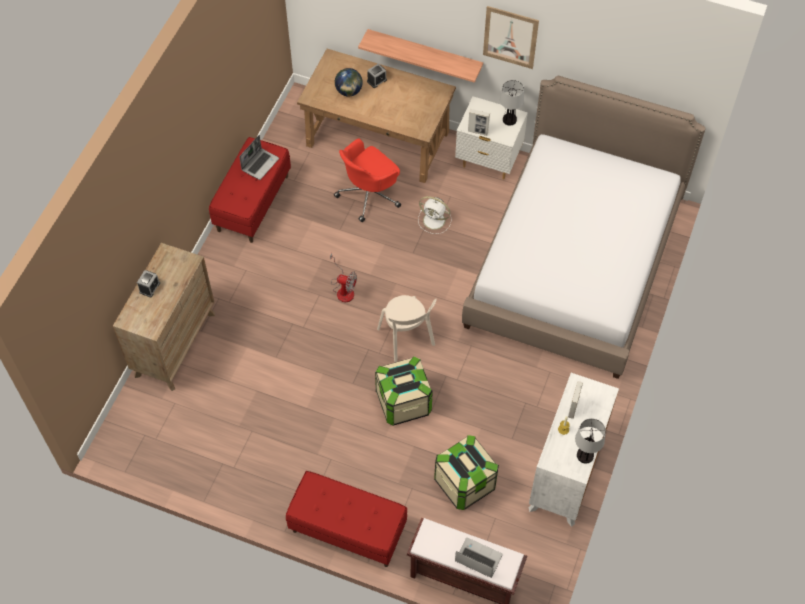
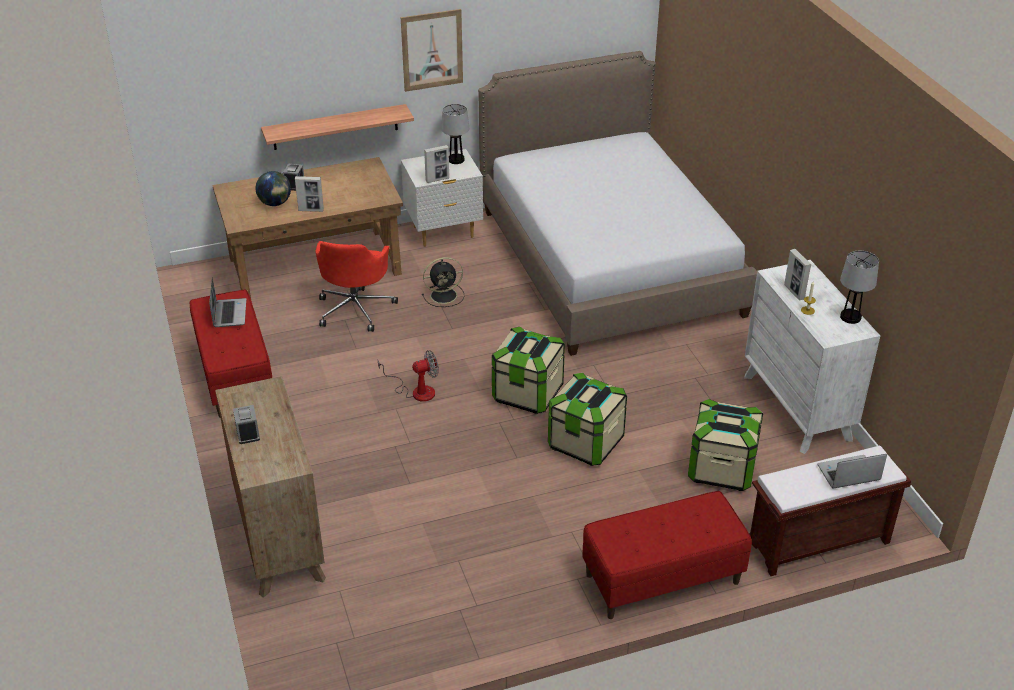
camera: 40 degrees left, 20 degrees down
beige chair [377,295,436,362] -> storage box [492,327,565,414]
white fan [418,196,452,234] -> black fan [422,257,464,307]
none -> picture frame [295,176,324,212]

